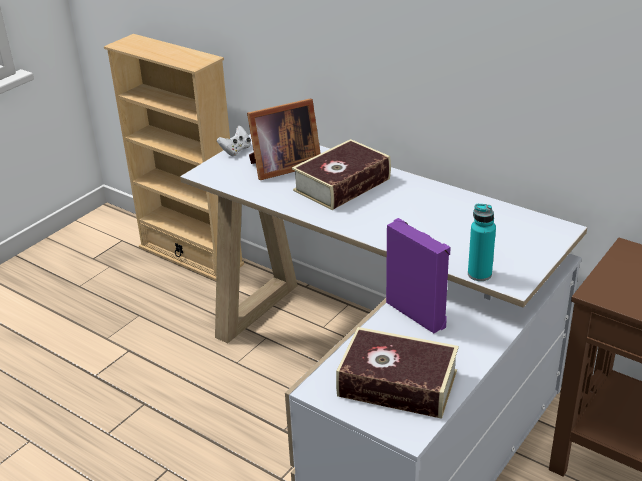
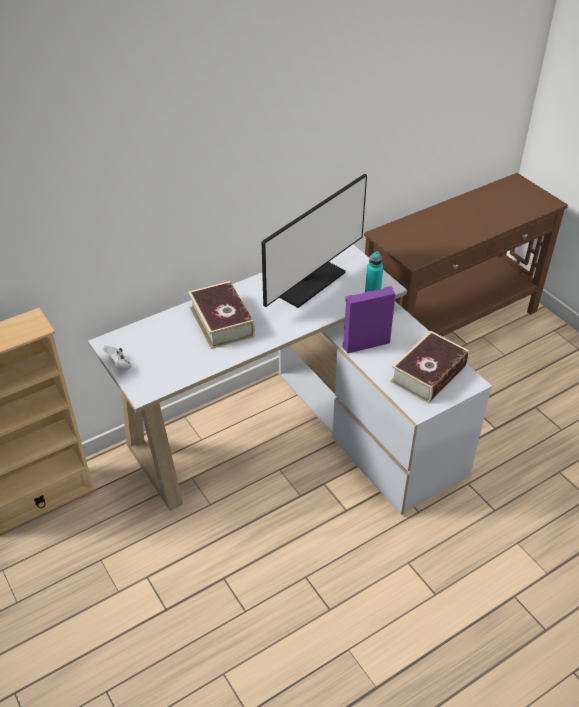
camera: 70 degrees left, 10 degrees up
picture frame [247,99,321,180] -> none
none -> monitor [261,174,367,308]

